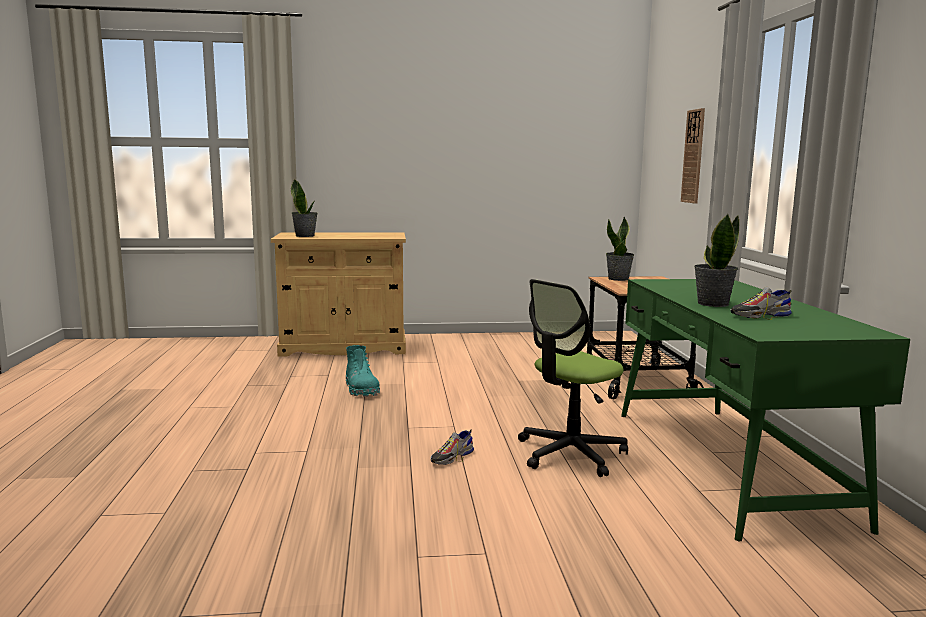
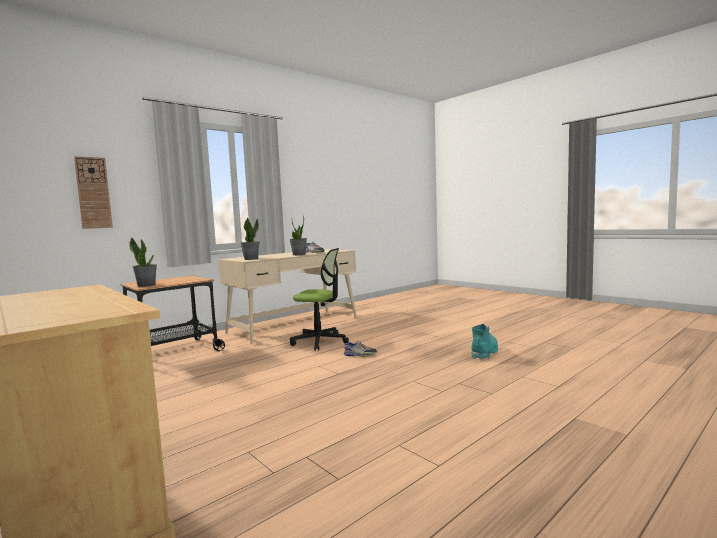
camera: 125 degrees left, 5 degrees down
potted plant [291,179,318,237] -> potted plant moved to [241,217,259,260]
turquoise boot [346,345,380,397] -> turquoise boot moved to [471,324,498,360]
green desk [621,279,910,541] -> beige desk [218,249,357,345]

